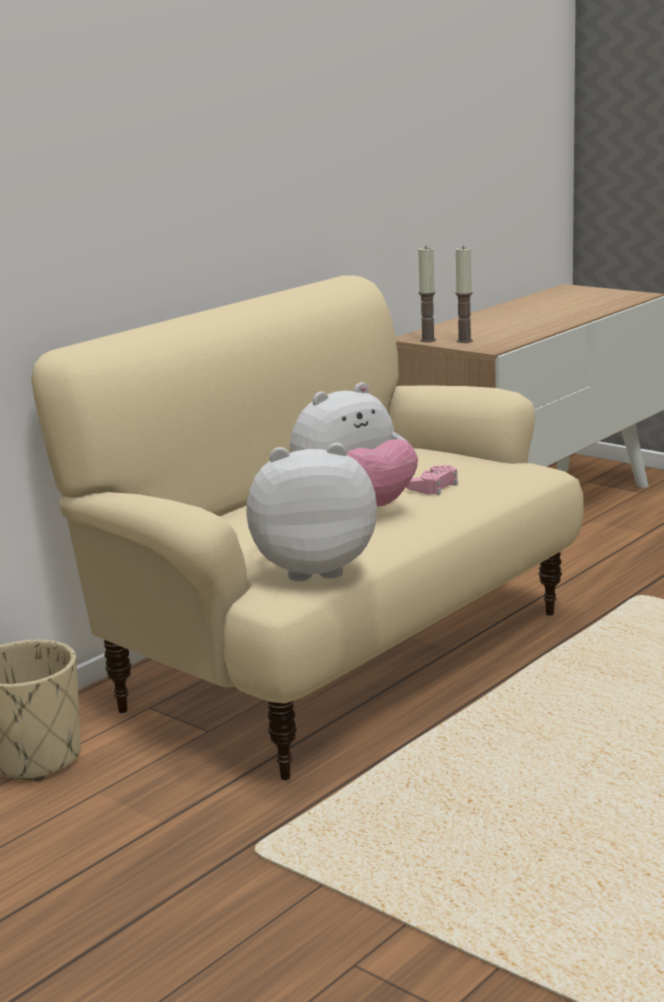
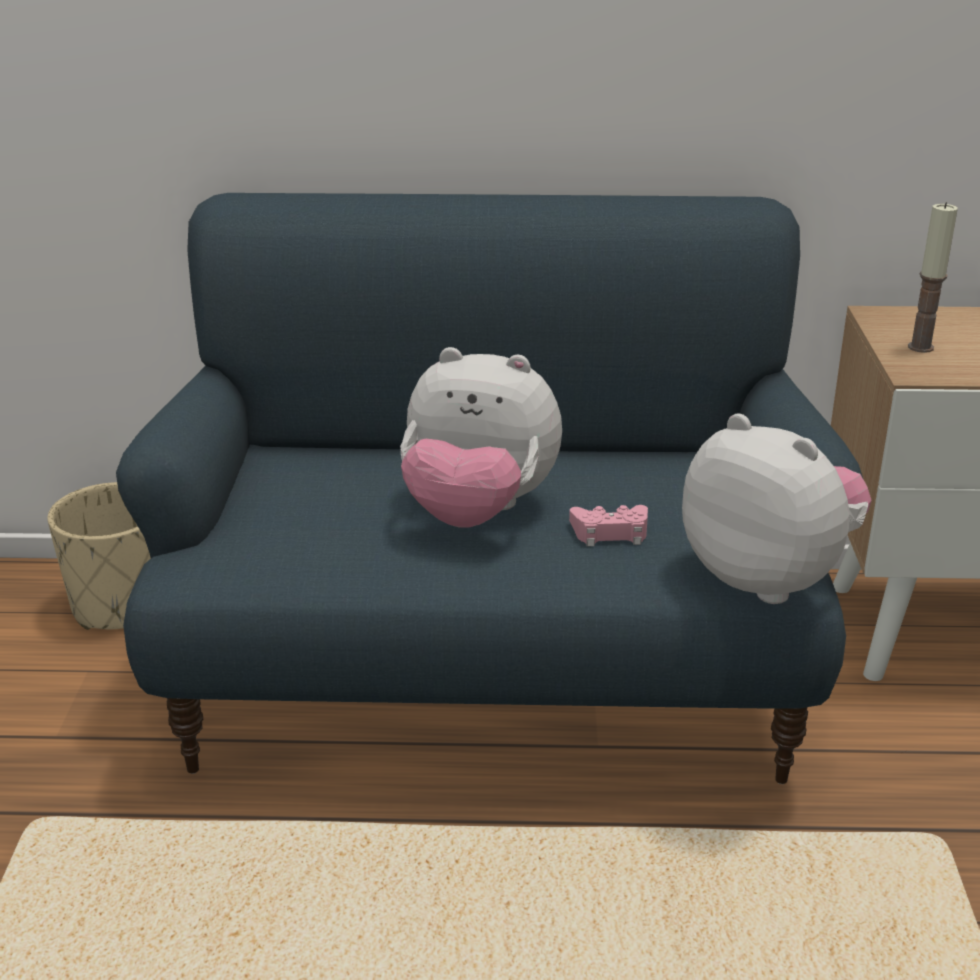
camera: 50 degrees right, 10 degrees up
beige sofa [31,275,584,781] -> blue sofa [116,193,864,784]
plush toy [246,443,377,581] -> plush toy moved to [682,413,872,604]
candle [418,246,436,342] -> none

